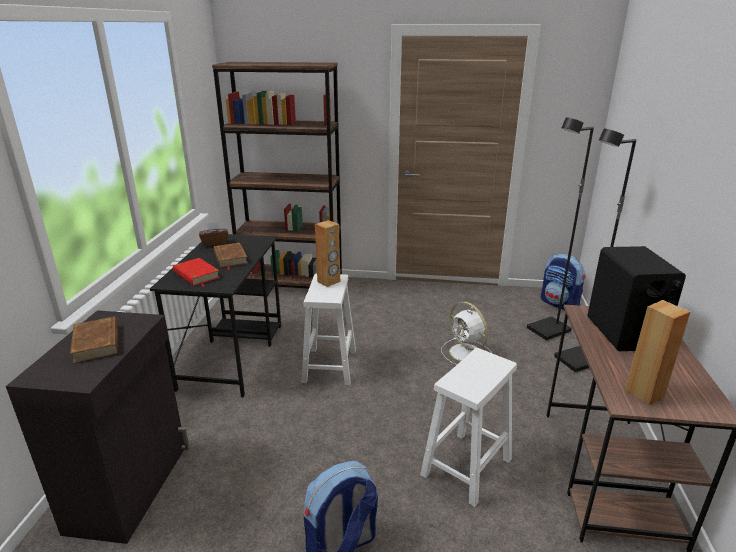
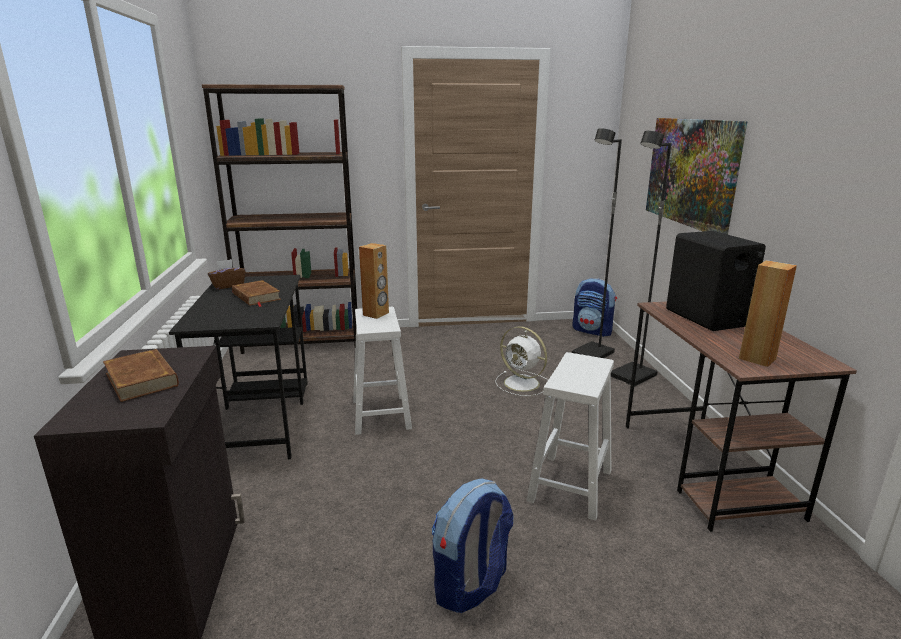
camera: 15 degrees left, 5 degrees down
red book [173,258,220,287] -> none
none -> picture [646,118,748,235]

